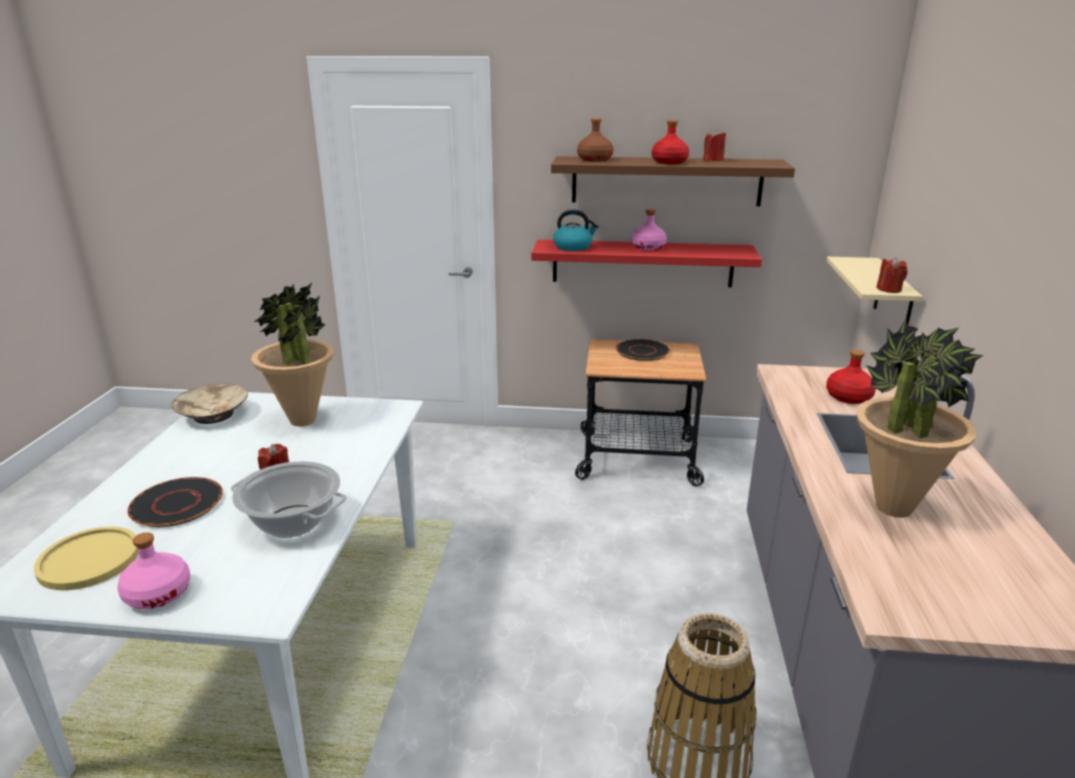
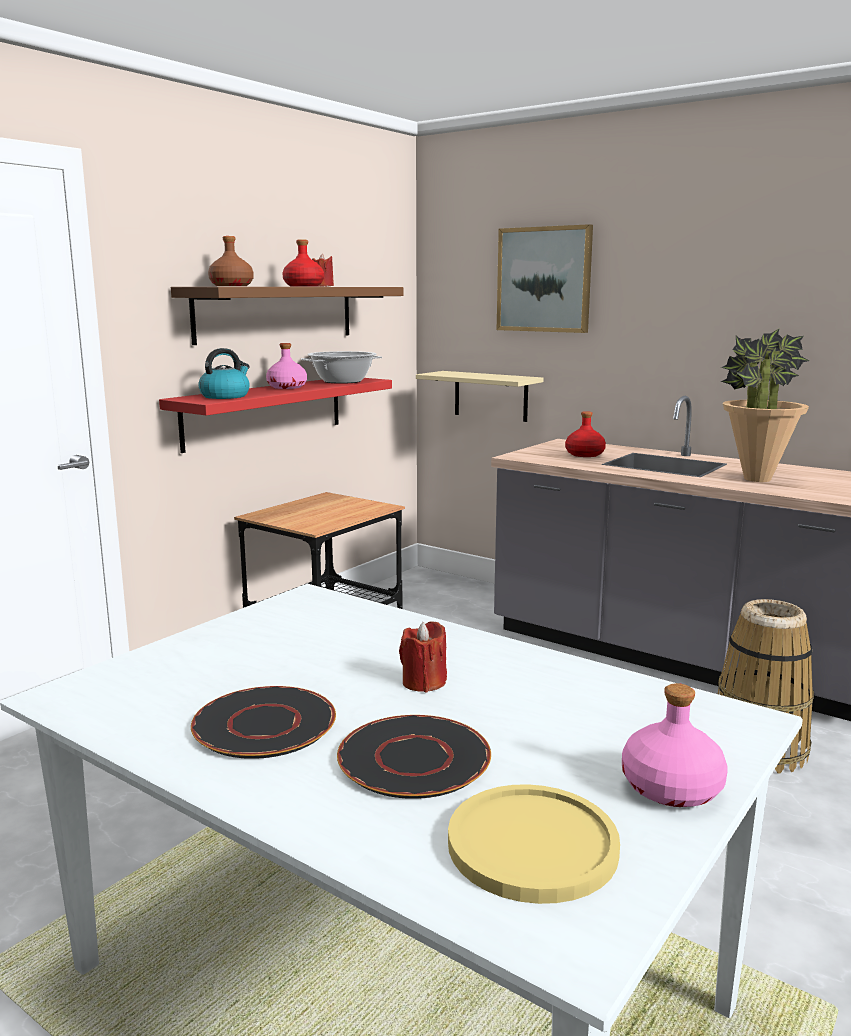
camera: 60 degrees left, 10 degrees down
beige bowl [171,384,248,424] -> none
cooking pot [231,461,347,538] -> cooking pot moved to [301,351,382,384]
potted plant [251,283,334,426] -> none
black plate [616,339,670,361] -> black plate moved to [191,686,336,759]
red candle [877,257,908,293] -> none
none -> picture [497,224,593,333]

